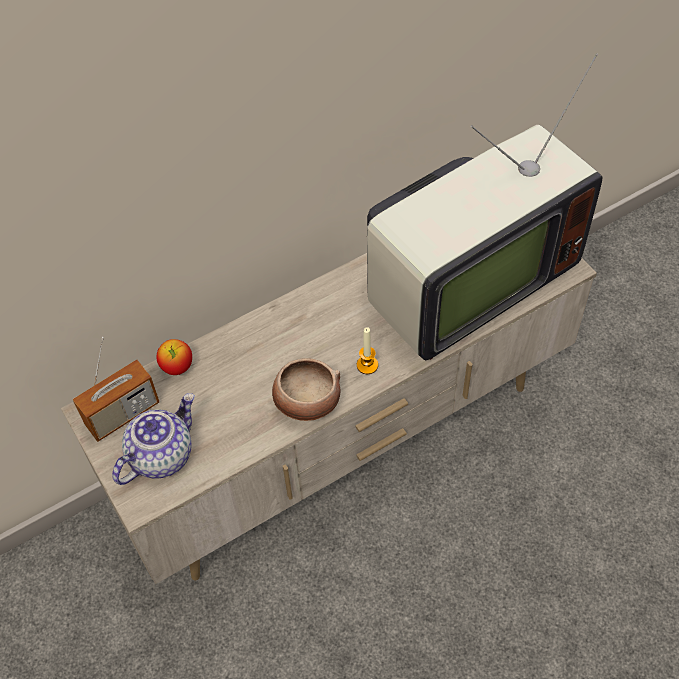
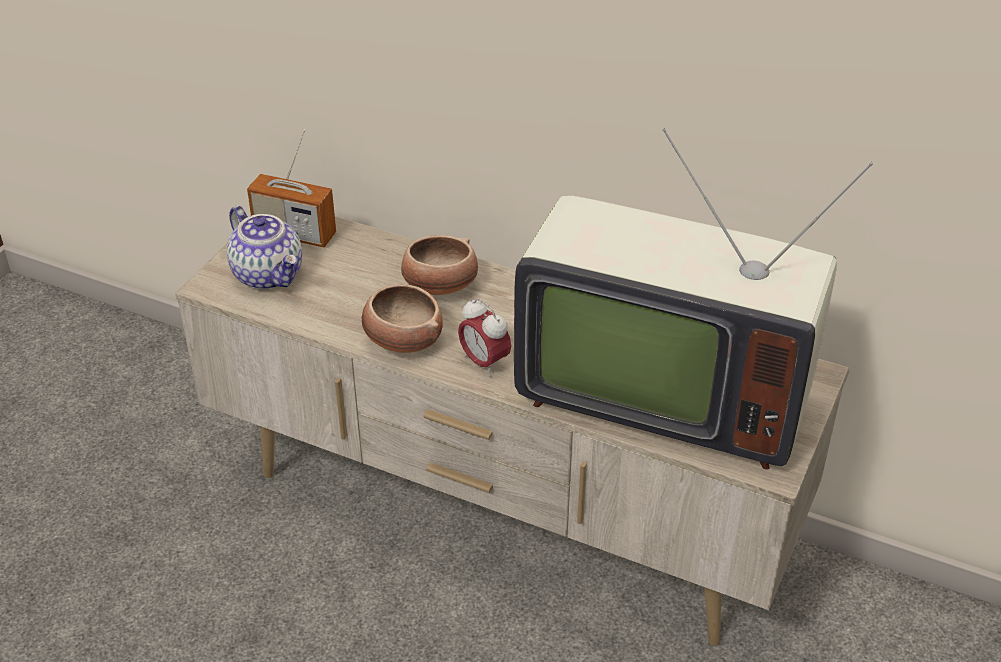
camera: 55 degrees right, 15 degrees down
teapot [112,393,195,485] -> teapot turned 45 degrees clockwise [227,206,302,290]
apple [156,339,192,375] -> none
candle [357,327,378,374] -> alarm clock [458,298,511,377]
none -> bowl [401,235,478,295]

